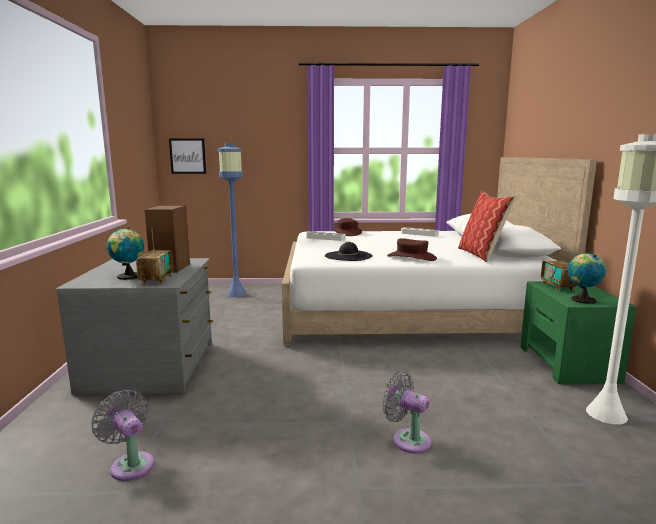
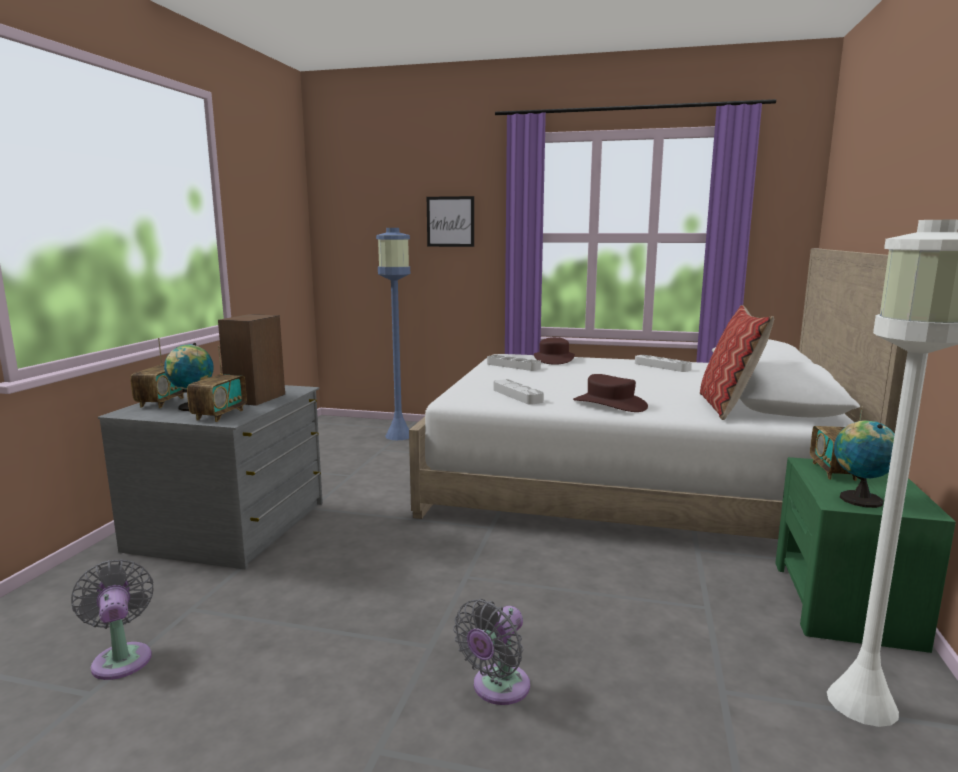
camera: 15 degrees right, 0 degrees up
picture [169,138,206,174] -> picture moved to [427,196,474,247]
black hat [325,242,373,261] -> grey tray [494,379,544,404]
grey fan [382,372,431,453] -> grey fan turned 105 degrees counterclockwise [453,599,530,705]
none -> radio [130,338,185,408]

